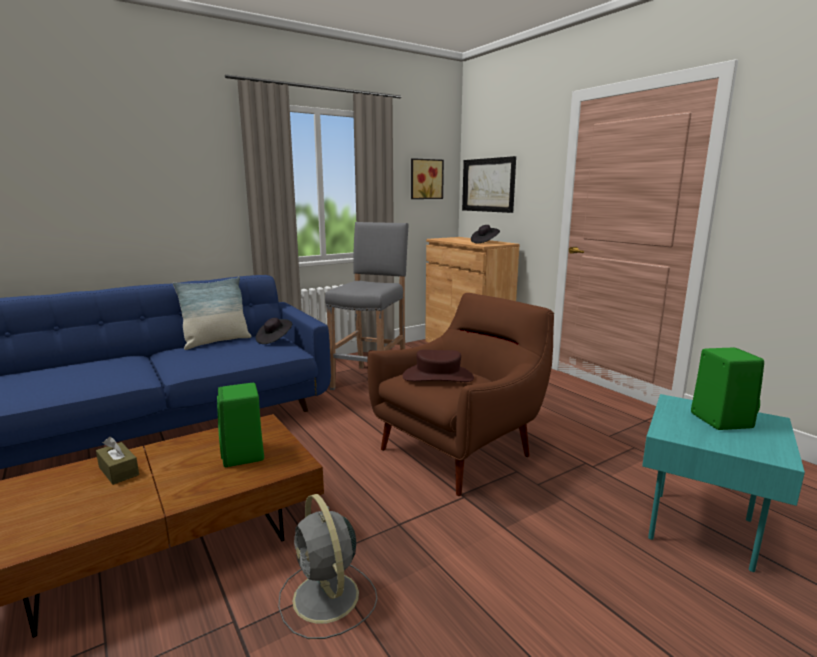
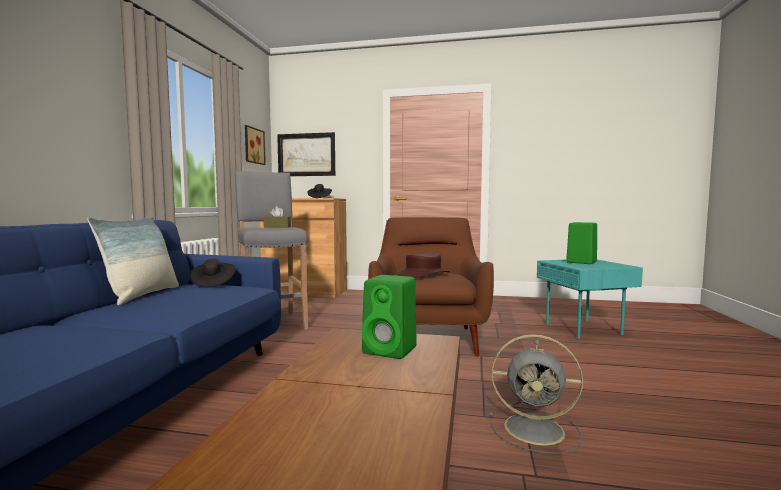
camera: 45 degrees left, 10 degrees down
brown tissue box [96,437,139,485] -> brown tissue box moved to [263,206,291,227]

